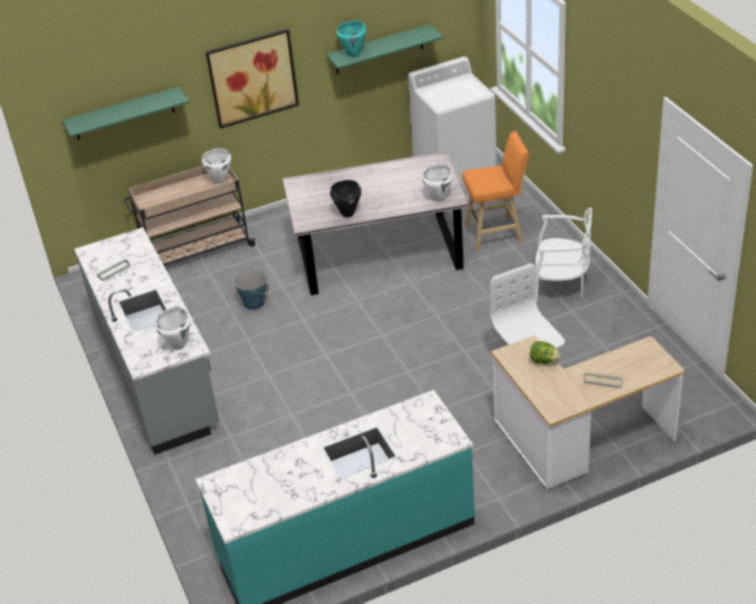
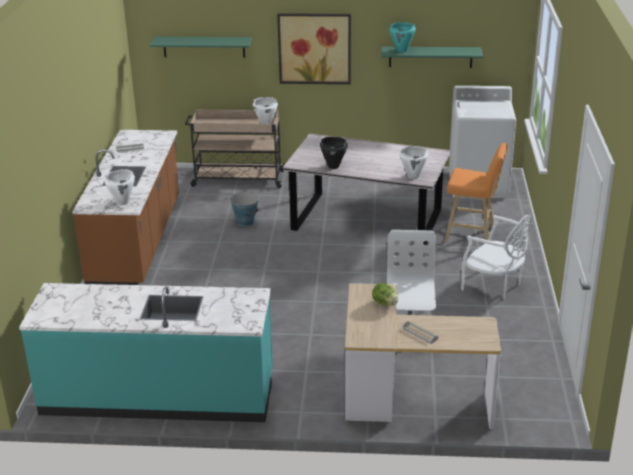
camera: 25 degrees right, 10 degrees down
grey counter [74,227,220,455] -> brown counter [72,130,179,285]

